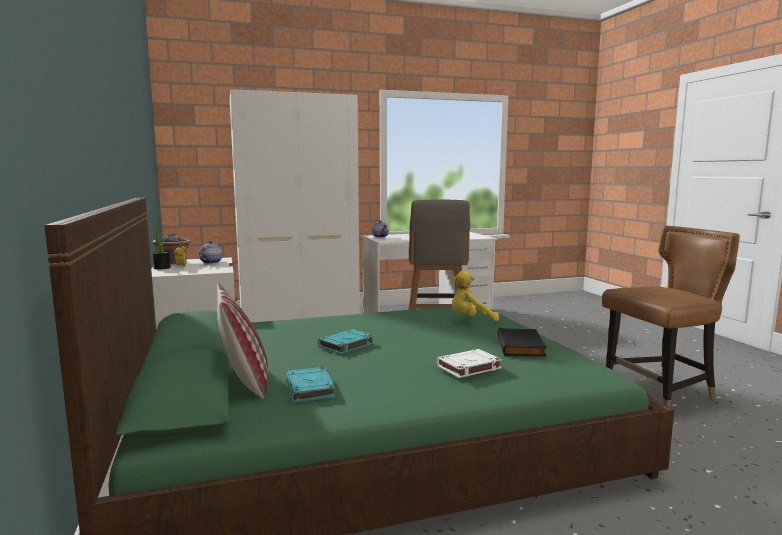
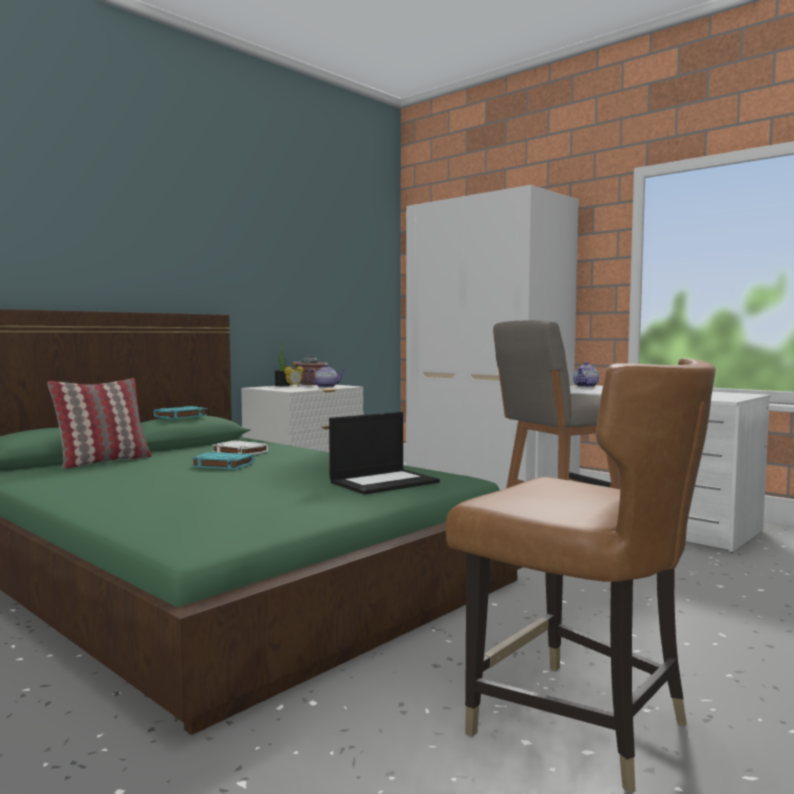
camera: 60 degrees right, 5 degrees down
turquoise book [286,367,335,402] -> turquoise book moved to [154,406,207,419]
white book [436,349,502,378] -> white book moved to [212,440,269,455]
yellow plush toy [452,271,499,321] -> laptop [329,412,440,495]
black book [497,328,547,356] -> none

